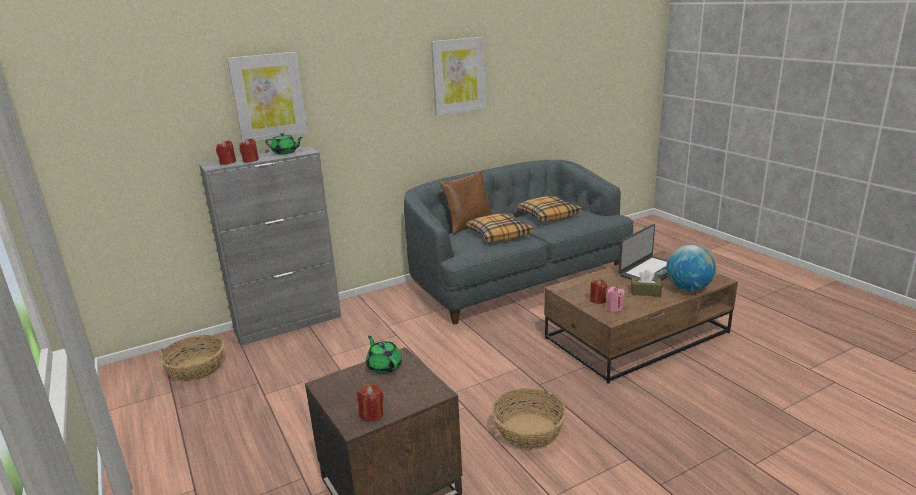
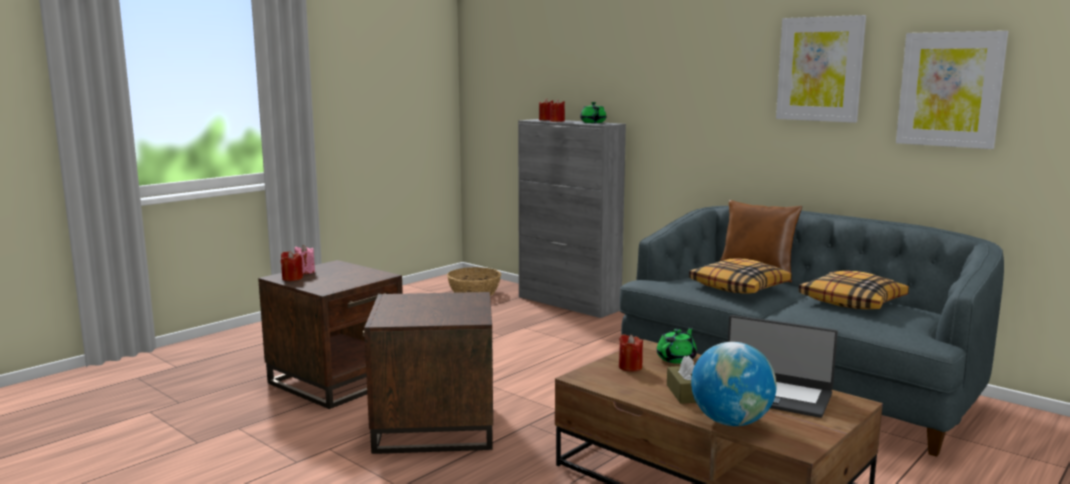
camera: 70 degrees right, 10 degrees down
picture [227,52,308,142] -> picture moved to [896,31,1009,149]
green teapot [366,336,402,374] -> green teapot moved to [657,327,697,364]
basket [492,388,566,450] -> brown side table [363,292,493,454]
pink candle [606,287,625,312] -> pink candle moved to [294,245,315,274]

